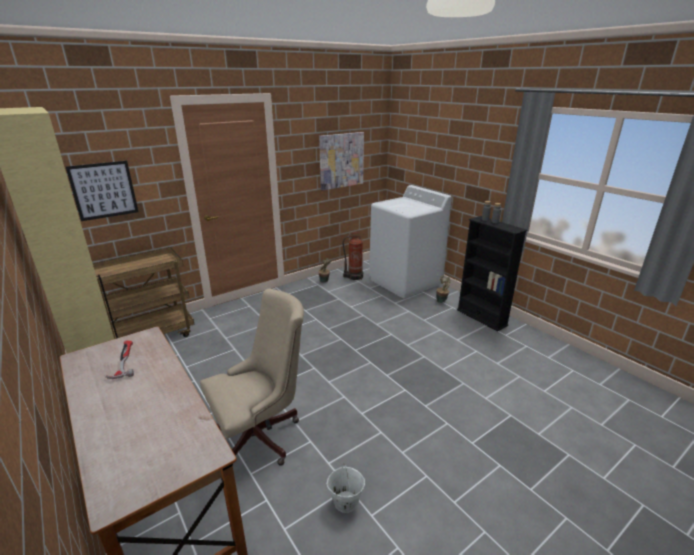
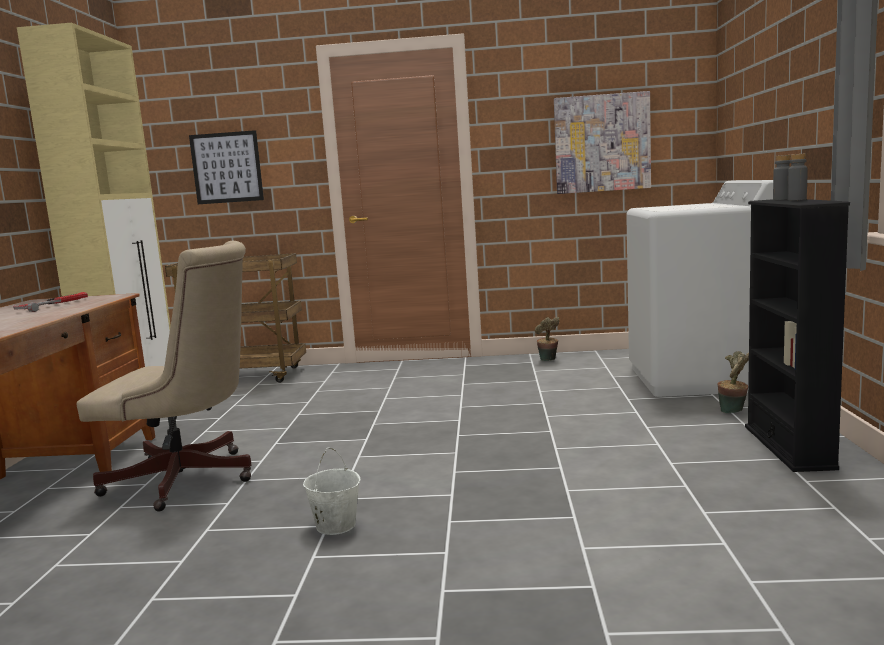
camera: 40 degrees right, 15 degrees down
white bucket [327,463,365,513] -> white bucket moved to [303,448,360,535]
fire extinguisher [343,232,363,280] -> none

